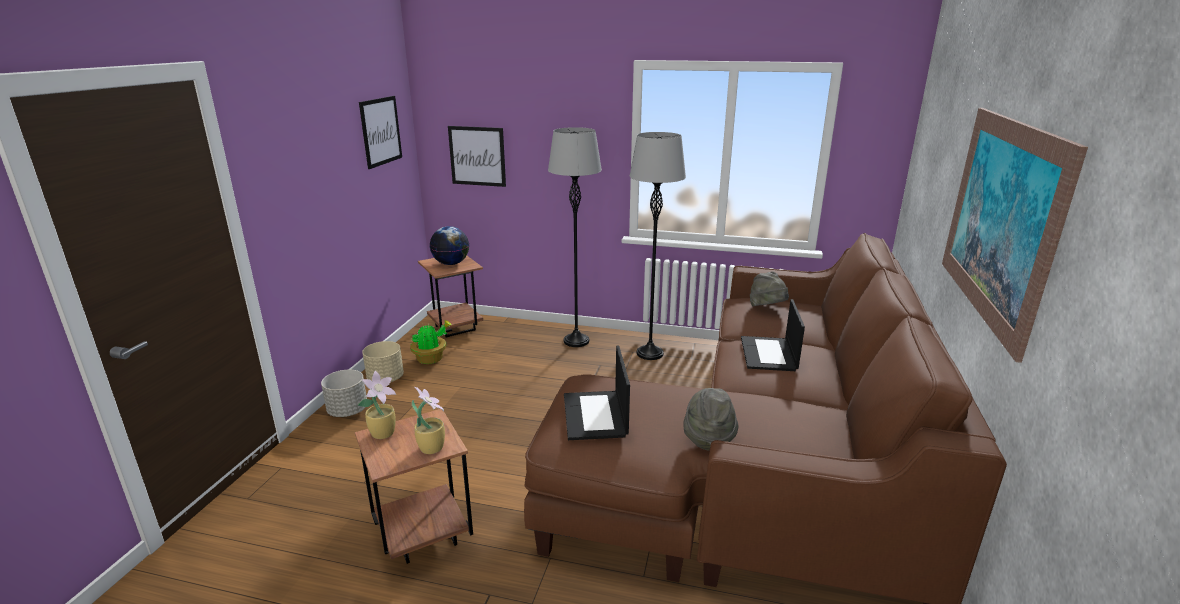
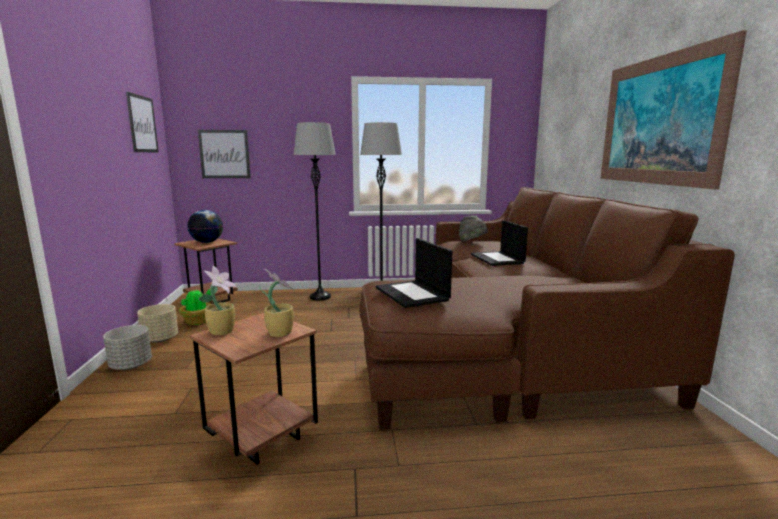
camera: 20 degrees left, 10 degrees down
grey hat [683,388,738,451] -> none

